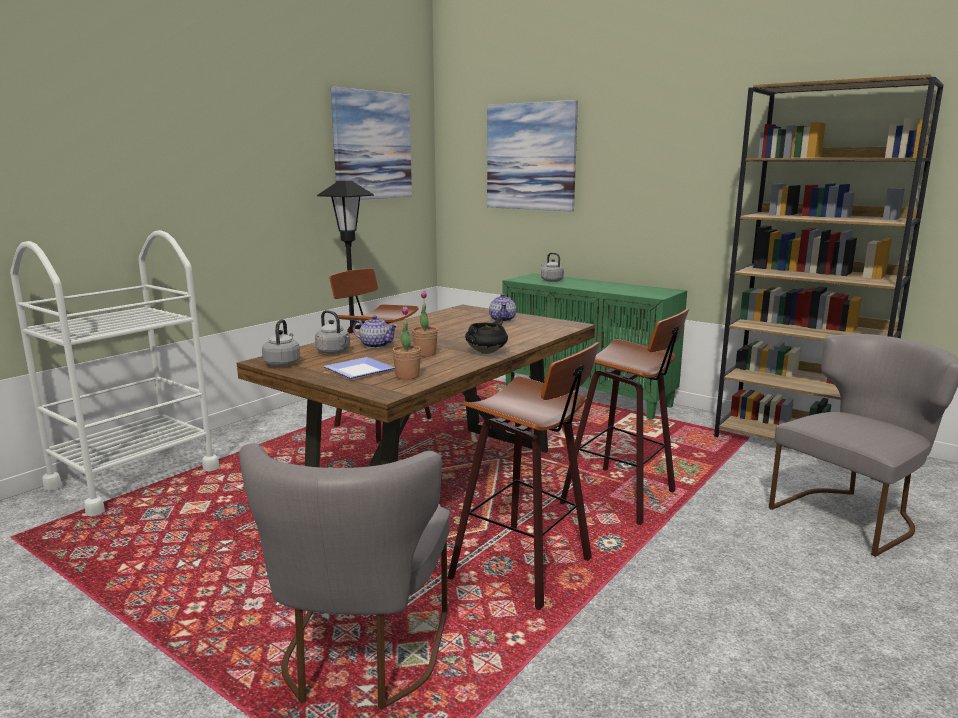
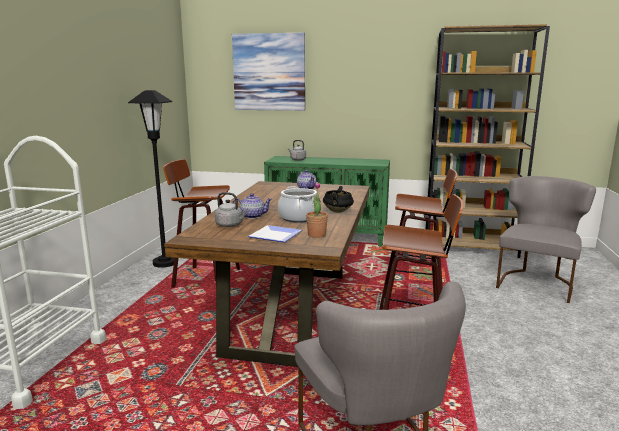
camera: 25 degrees left, 0 degrees up
grey kettle [262,319,300,366] -> none
picture [331,87,412,200] -> none
potted plant [412,291,438,357] -> cooking pot [278,186,317,223]

